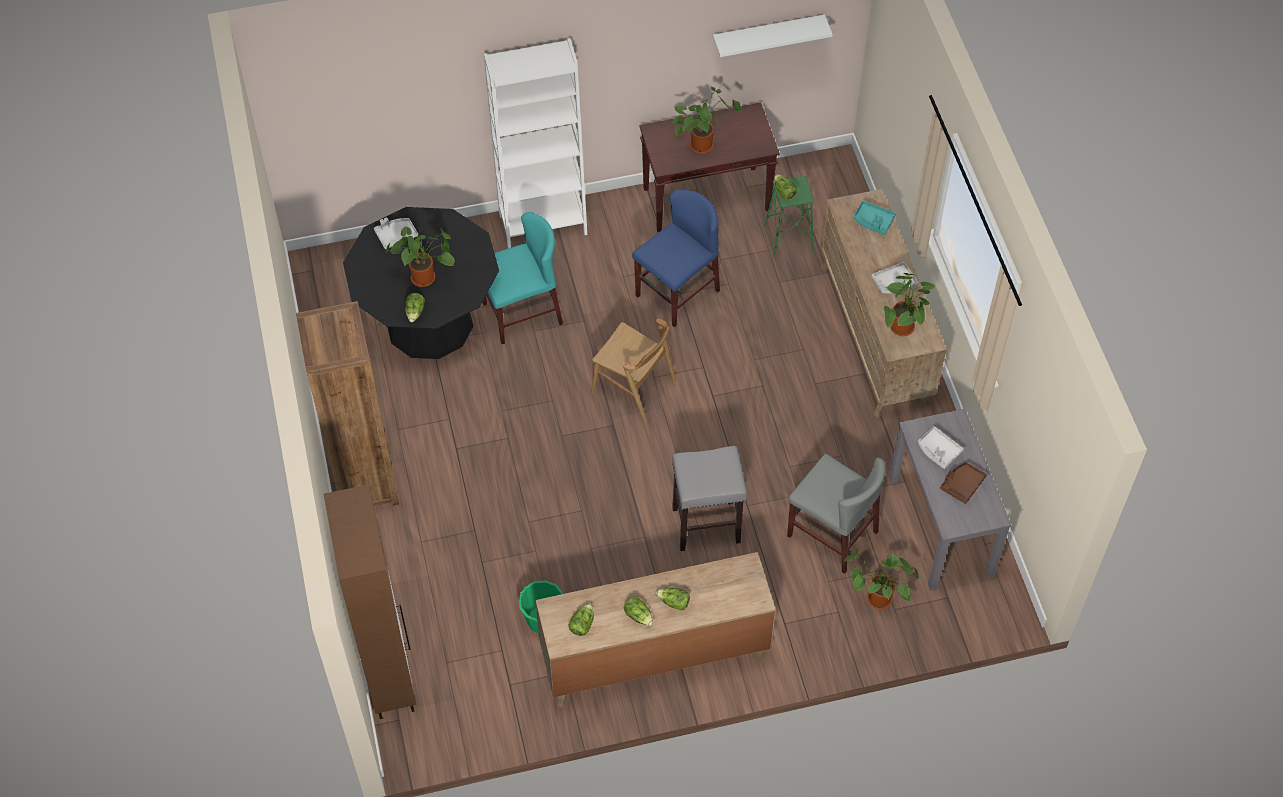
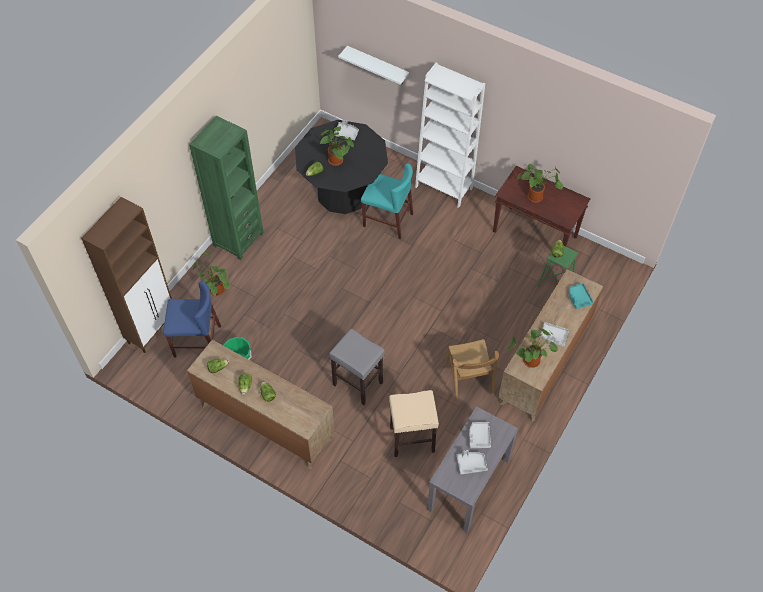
camera: 45 degrees right, 0 degrees up
brown bookcase [296,301,399,506] -> green bookcase [189,116,264,260]
brown chair [591,318,676,423] -> brown chair moved to [445,339,499,402]
blue chair [632,189,720,327] -> blue chair moved to [163,281,221,357]
white shelf [713,15,833,57] -> white shelf moved to [338,46,409,85]
grey chair [787,454,886,574] -> beige stool [389,390,439,457]
potted plant [843,548,919,609] -> potted plant moved to [193,252,230,296]
brown tray [940,462,987,504] -> grey tray [456,450,488,474]

